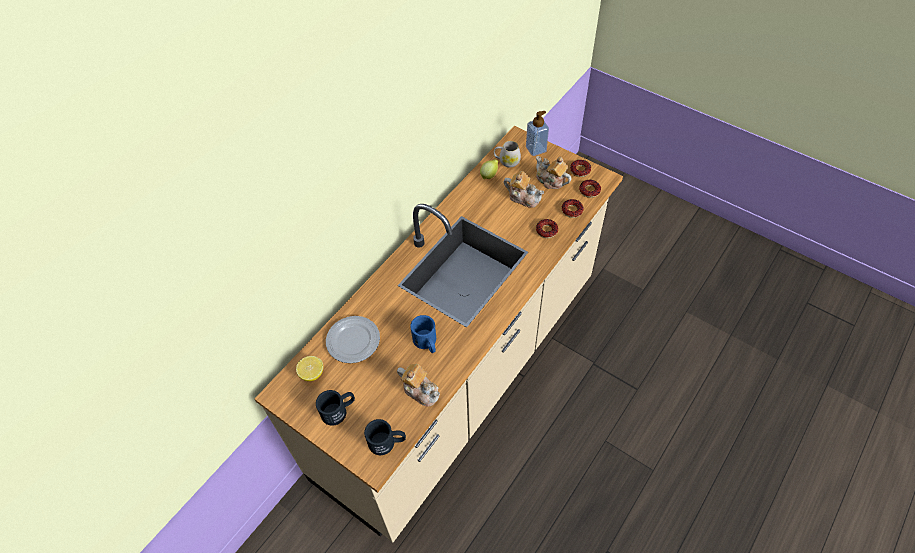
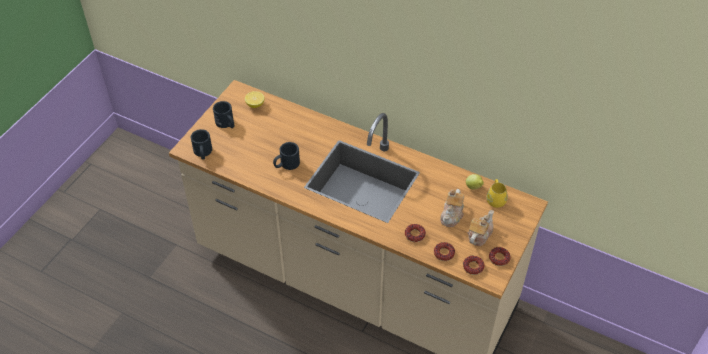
camera: 80 degrees right, 5 degrees down
plate [326,316,380,363] -> none
teapot [397,364,440,407] -> none
blue mug [410,315,436,353] -> black mug [273,142,300,170]
white mug [494,141,521,168] -> yellow mug [486,179,508,208]
soap dispenser [526,111,549,156] -> none

